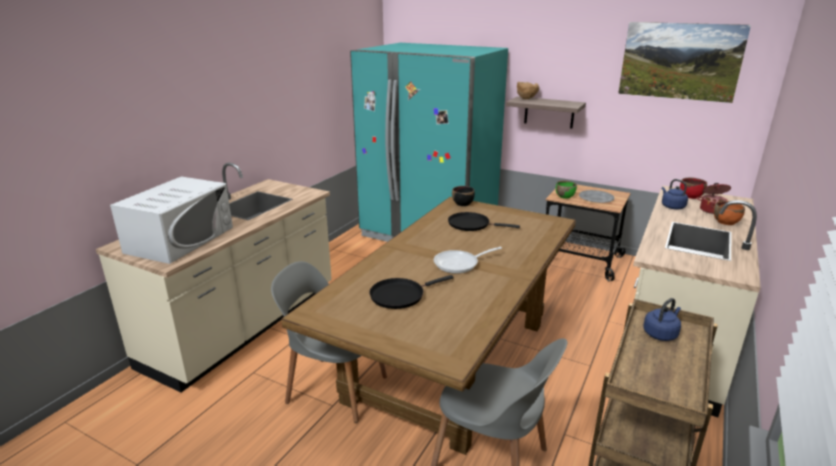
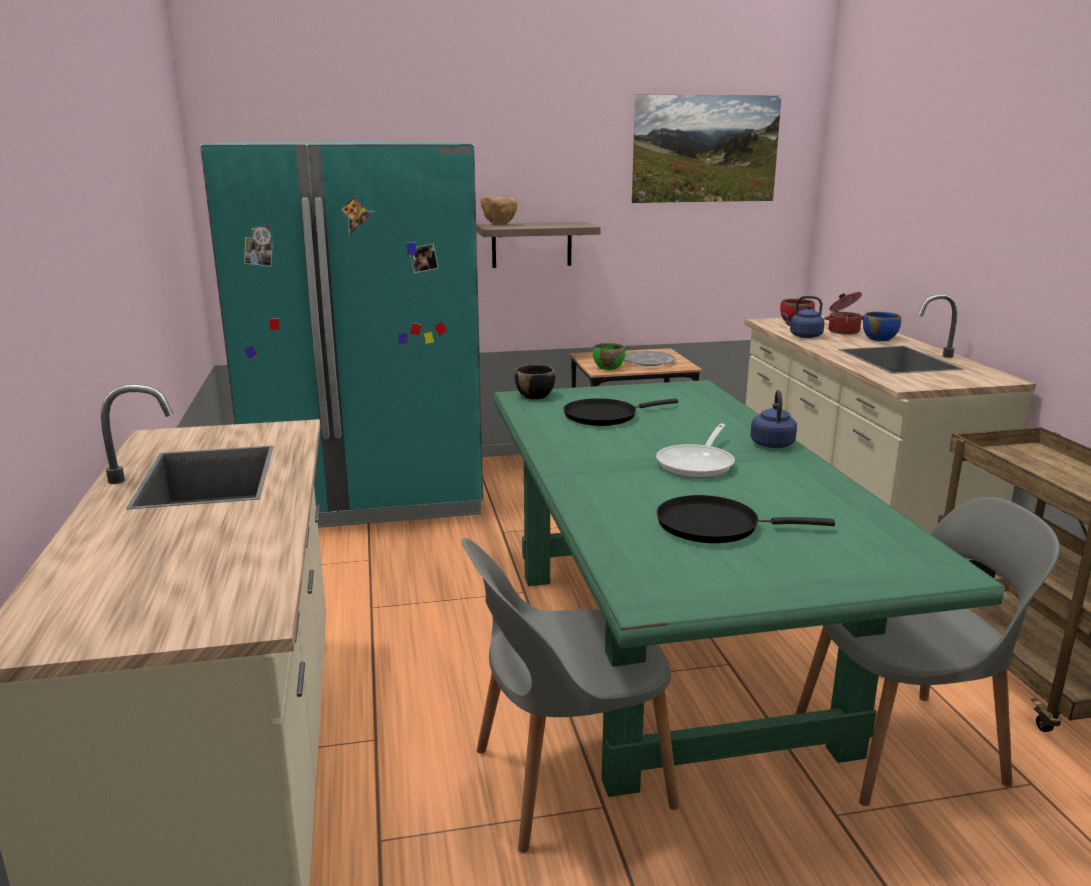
camera: 40 degrees left, 5 degrees down
white microwave [110,176,233,264] -> none
brown dining table [281,197,576,455] -> green dining table [494,380,1005,797]
black frying pan [370,275,454,309] -> black frying pan turned 75 degrees clockwise [656,495,835,543]
blue kettle [643,298,681,341] -> blue kettle moved to [750,390,797,448]
orange bowl [713,201,745,225] -> blue bowl [863,312,901,341]

